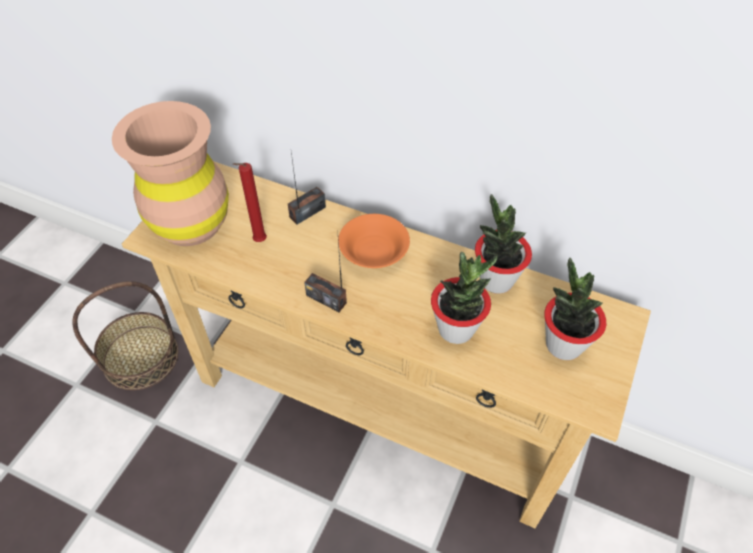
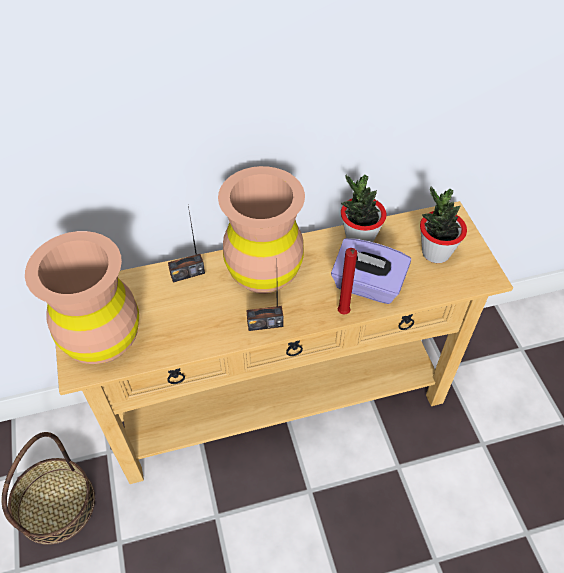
camera: 40 degrees left, 0 degrees up
red candle [232,163,267,242] -> red candle moved to [337,248,357,315]
radio [288,153,326,225] -> radio turned 120 degrees counterclockwise [168,206,205,282]
orange bowl [338,214,410,268] -> brown vase [218,166,305,294]
potted plant [431,252,498,344] -> purple tissue box [331,238,411,304]

